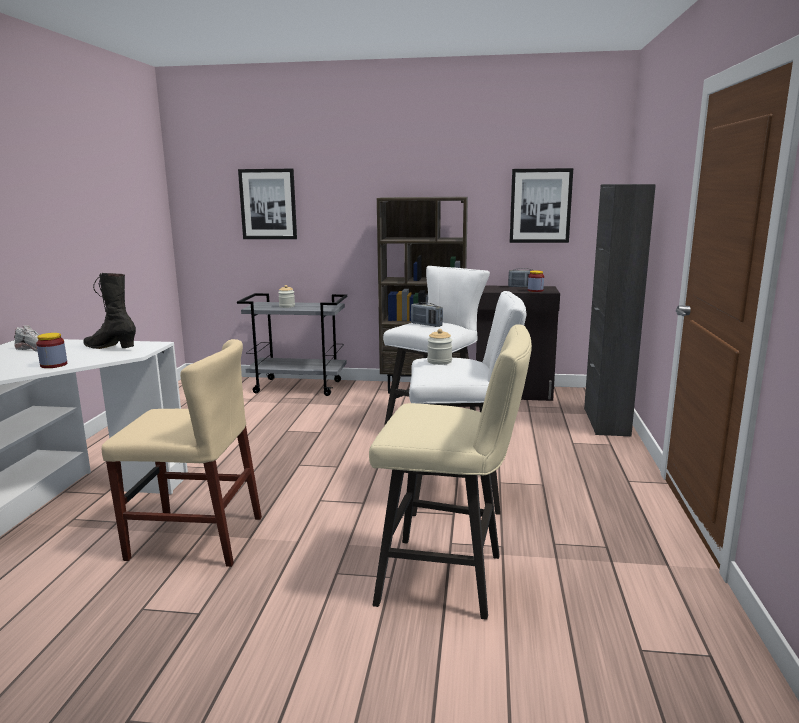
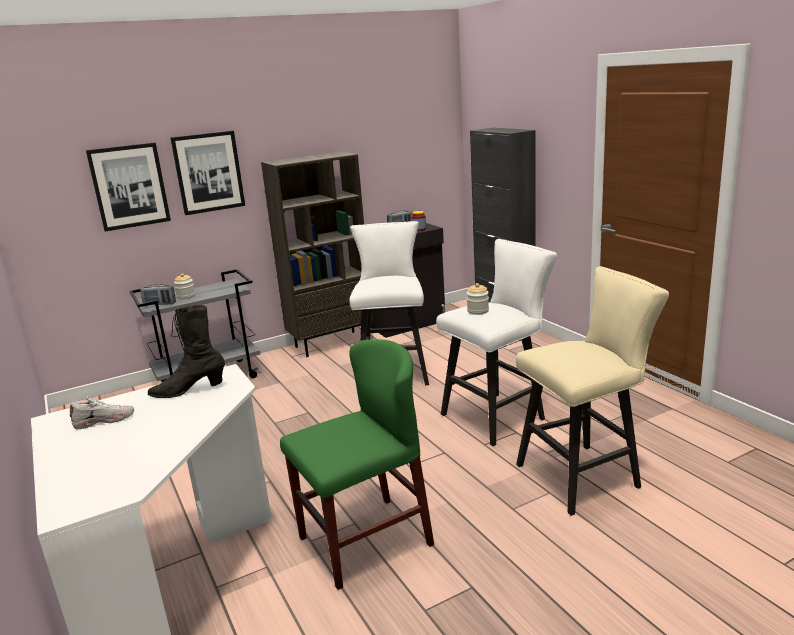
camera: 35 degrees left, 5 degrees up
jar [36,333,67,368] -> none
beige chair [102,339,262,567] -> green chair [280,339,434,590]
radio [411,302,443,327] -> radio moved to [140,284,176,306]
picture [510,168,573,243] -> picture moved to [170,131,245,215]

